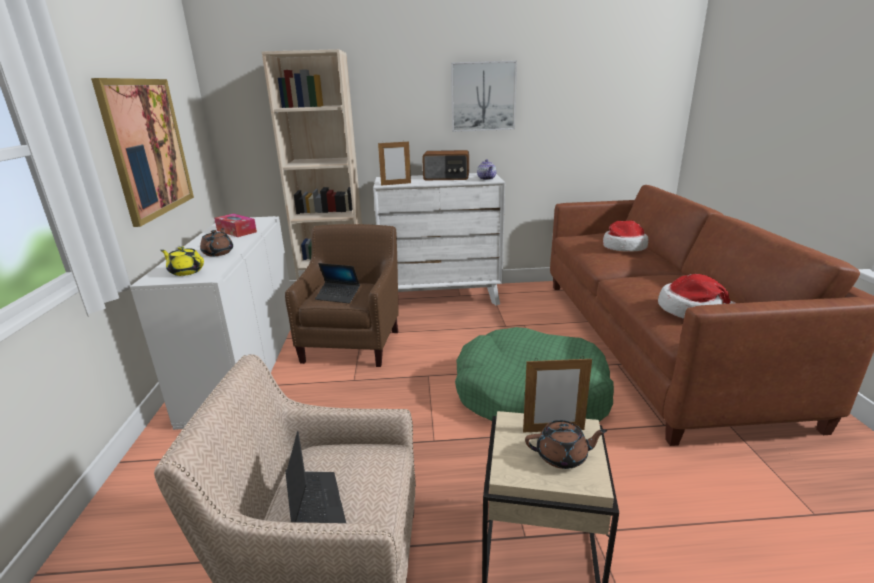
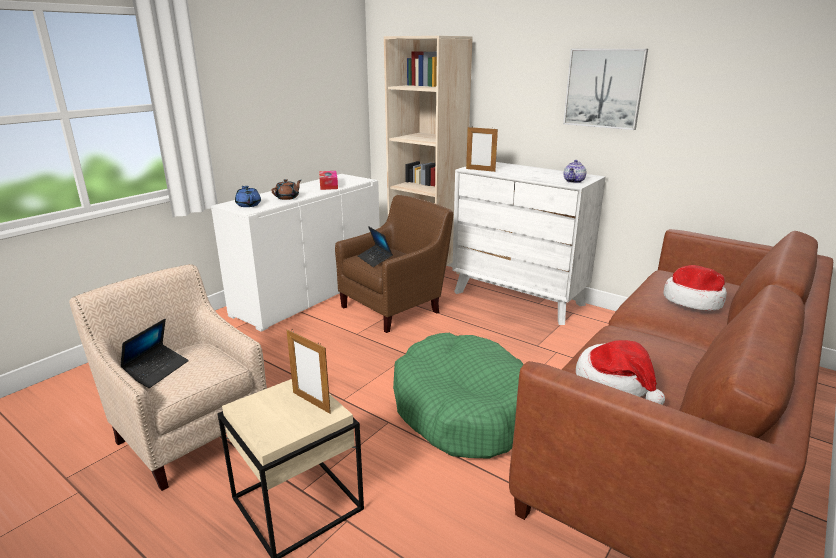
camera: 40 degrees right, 0 degrees up
picture [91,78,194,227] -> none
yellow teapot [160,246,204,276] -> blue teapot [235,186,261,207]
radio [422,150,469,180] -> none
brown teapot [525,420,607,469] -> none

